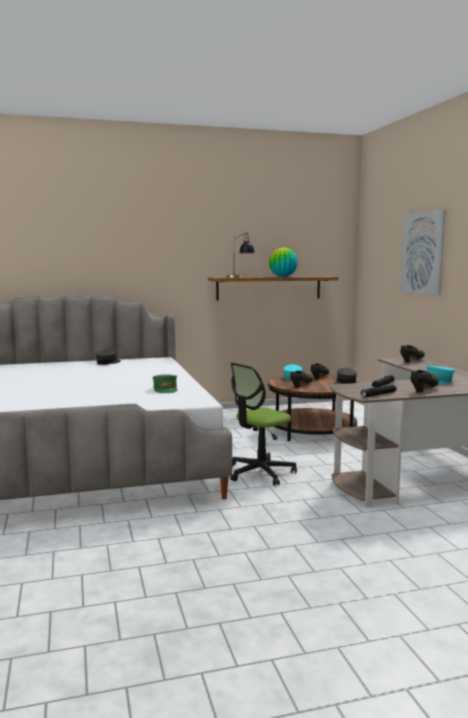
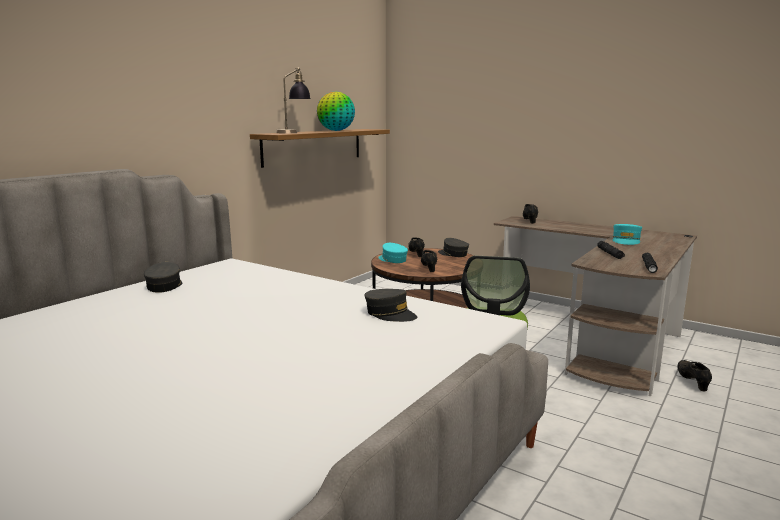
camera: 40 degrees left, 5 degrees up
green cap [153,374,177,393] -> grey cap [364,289,418,322]
picture [400,210,446,295] -> none
black shoe [410,370,439,393] -> black shoe moved to [677,360,712,392]

